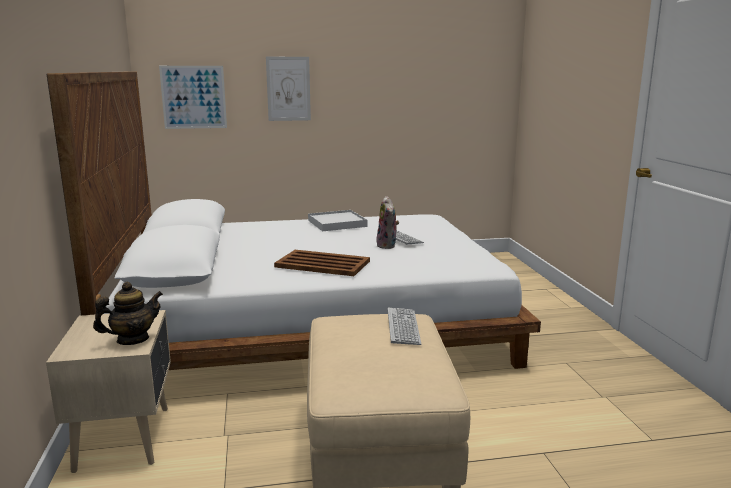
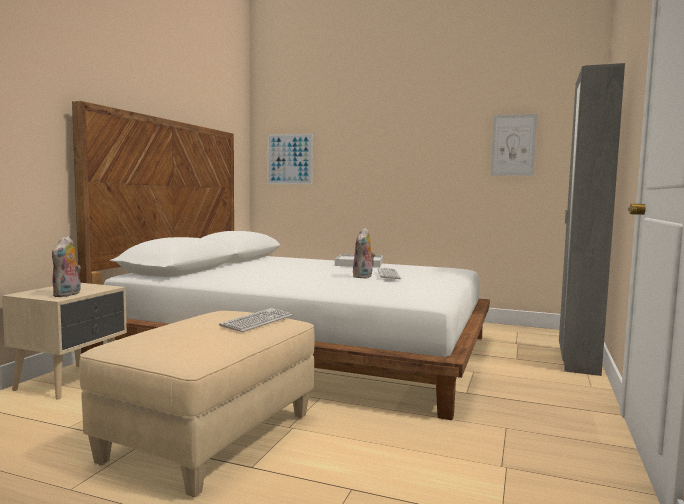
camera: 30 degrees right, 10 degrees down
teapot [93,282,163,345] -> plush toy [52,236,81,297]
picture [266,57,311,121] -> picture moved to [491,114,537,176]
brown tray [274,250,370,276] -> none
none -> grey wardrobe [559,63,625,376]

